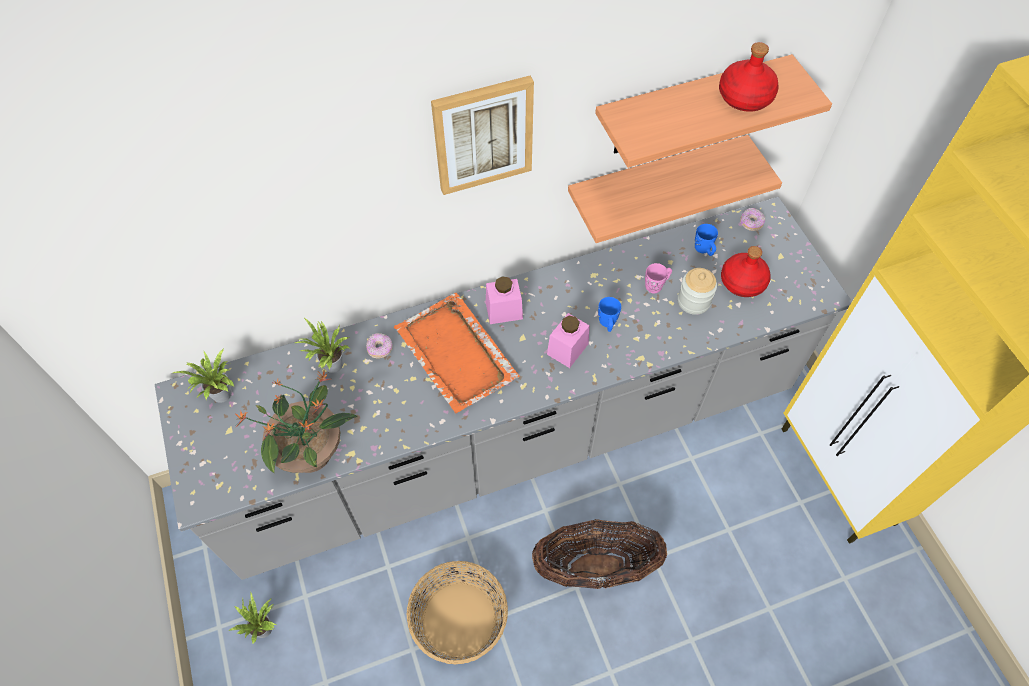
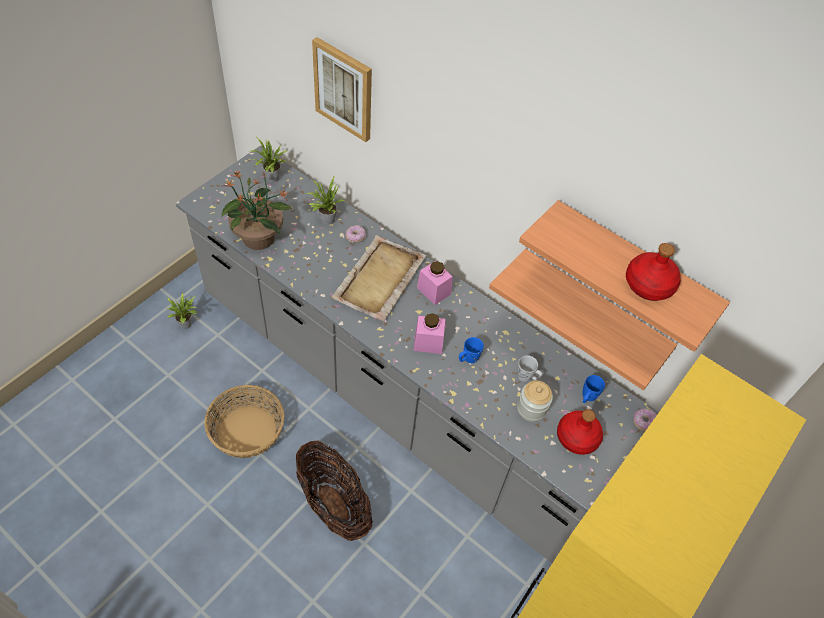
camera: 55 degrees right, 5 degrees down
orange tray [394,293,520,413] -> beige tray [331,235,426,321]
picture [431,76,534,195] -> picture moved to [312,37,372,142]
pink mug [645,263,672,293] -> white mug [517,355,543,382]

